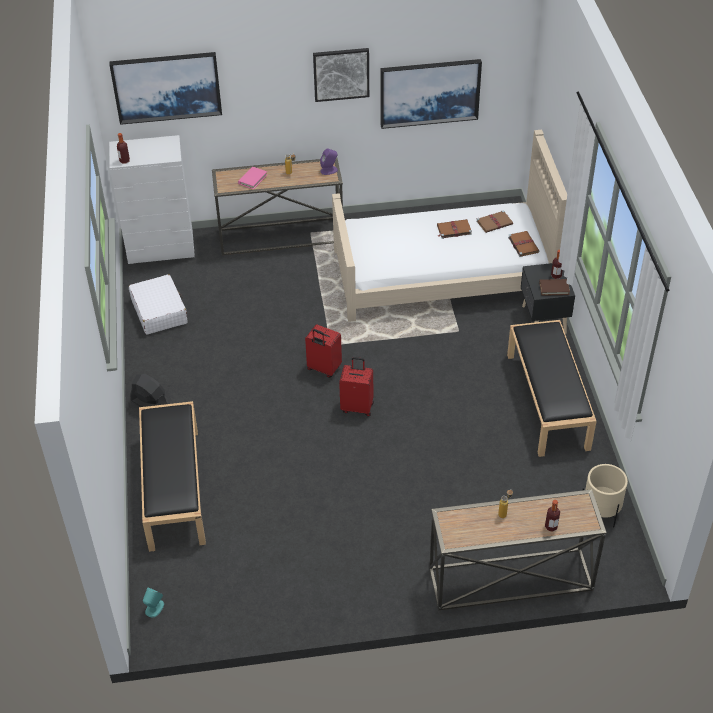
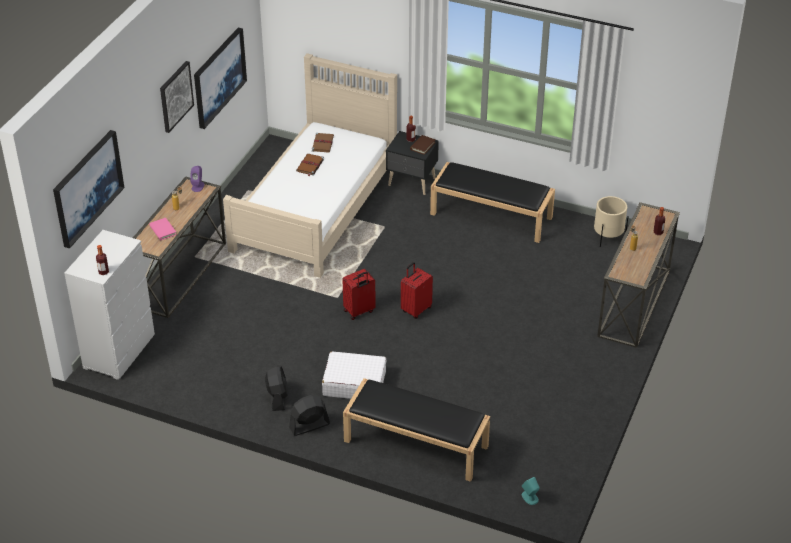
camera: 60 degrees left, 5 degrees down
white suitcase [129,274,187,335] -> white suitcase moved to [322,351,386,399]
brown book [508,231,540,257] -> none
none -> black fan [265,365,288,411]

